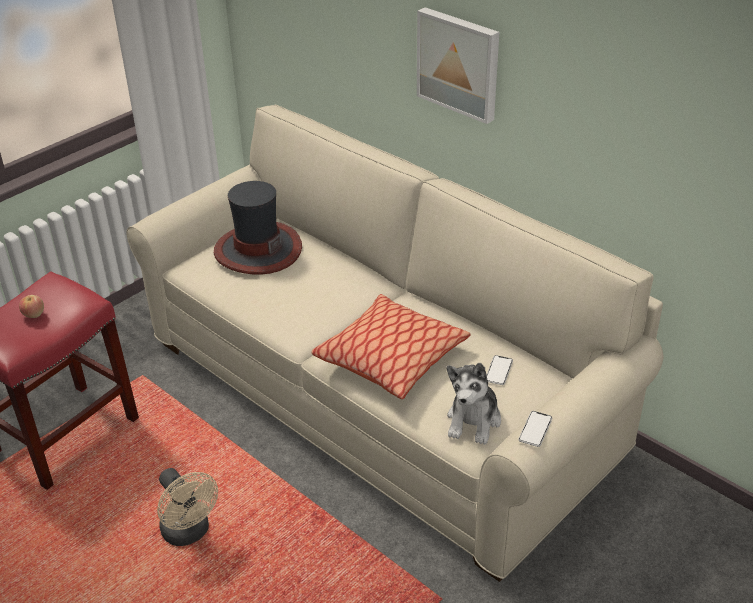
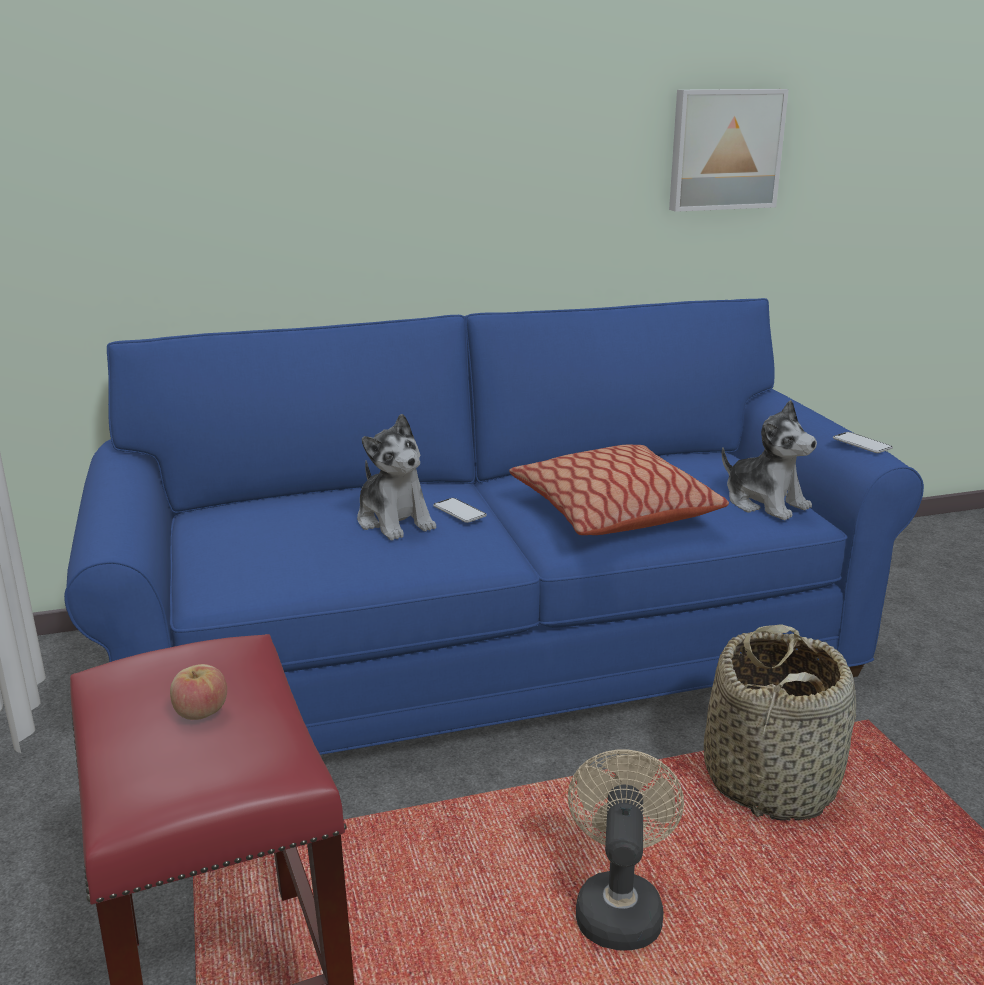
camera: 60 degrees left, 15 degrees down
beige sofa [126,105,663,582] -> blue sofa [64,298,924,755]
beige fan [157,468,218,546] -> beige fan turned 75 degrees counterclockwise [568,749,684,950]
hat [214,181,302,274] -> none
picture [417,7,499,124] -> picture moved to [669,89,789,212]
phone [487,355,513,385] -> phone moved to [433,498,487,523]
none -> plush toy [357,414,436,541]
none -> basket [704,624,856,821]

